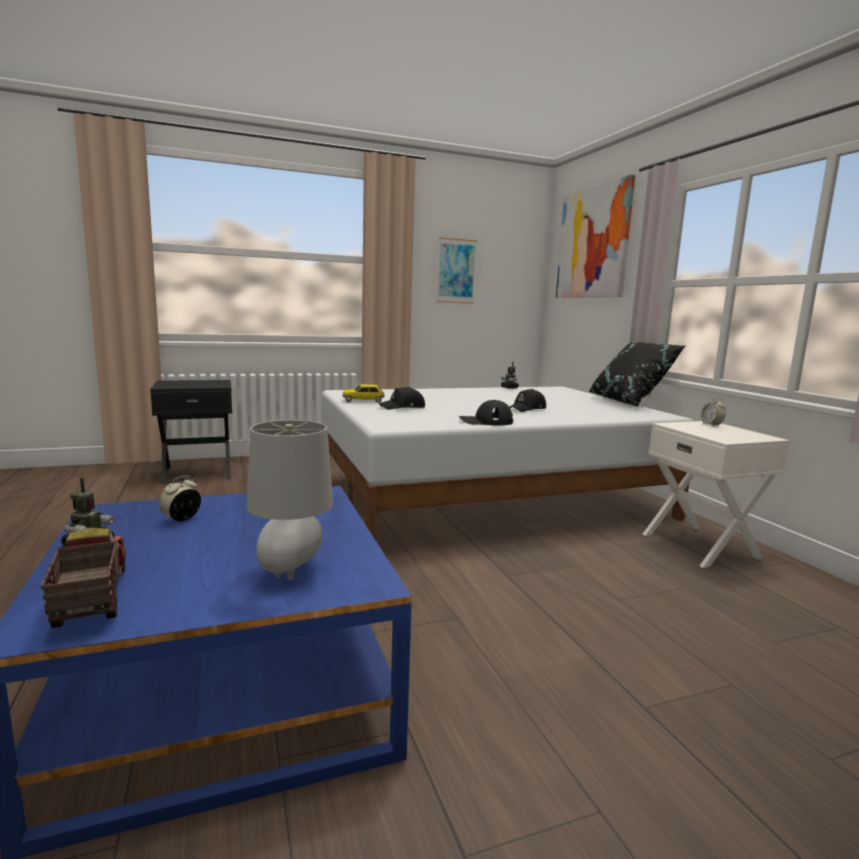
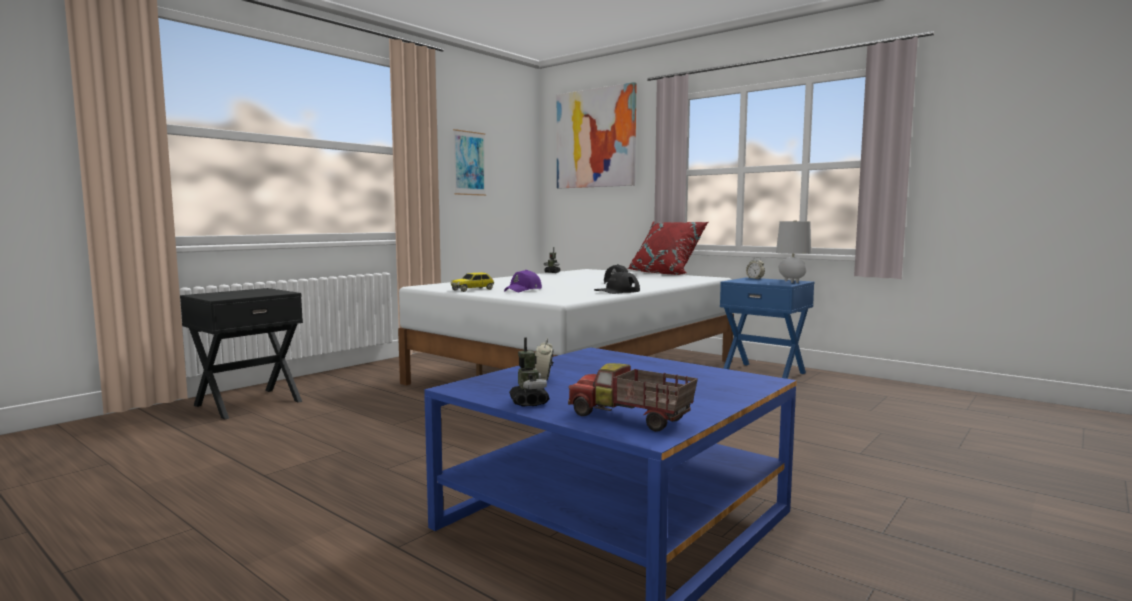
camera: 30 degrees left, 5 degrees down
grey table lamp [247,420,333,580] -> grey table lamp moved to [776,220,811,283]
black cap [379,387,425,410] -> purple cap [504,270,542,292]
black pillow [589,342,685,406] -> red pillow [627,221,708,275]
white nightstand [643,421,790,568] -> blue nightstand [720,277,814,379]

